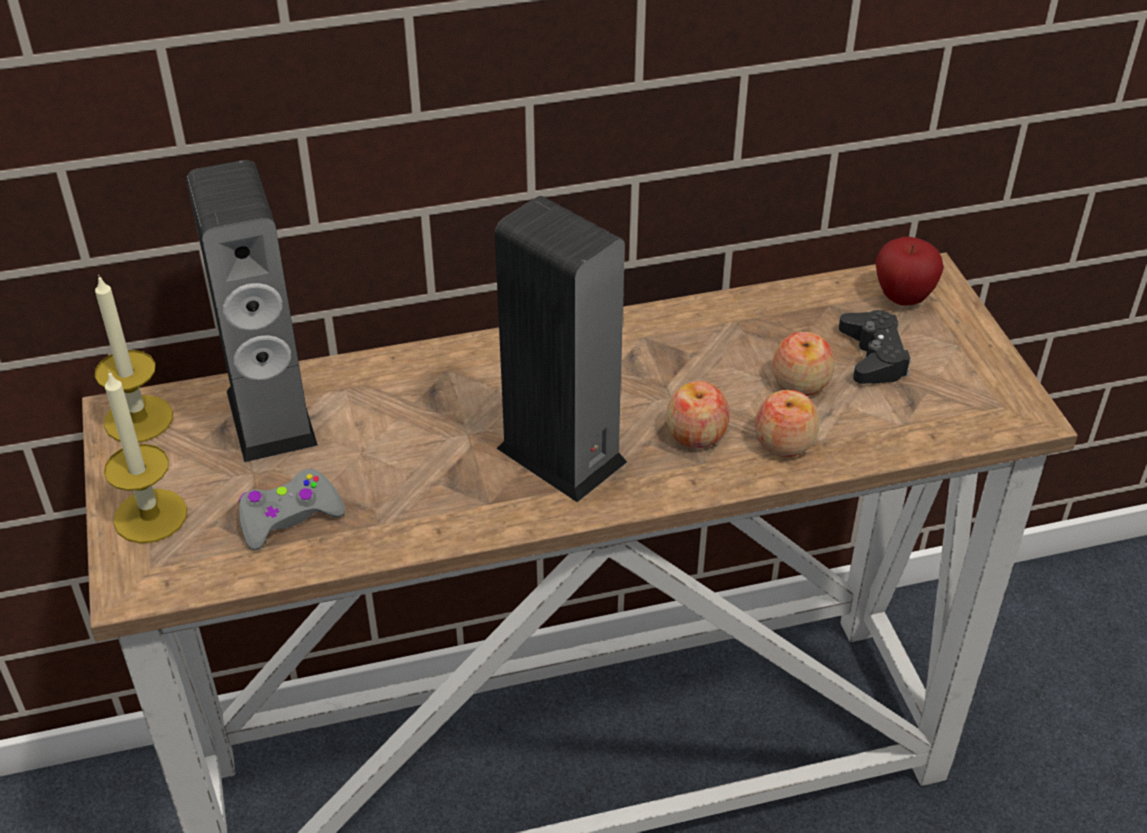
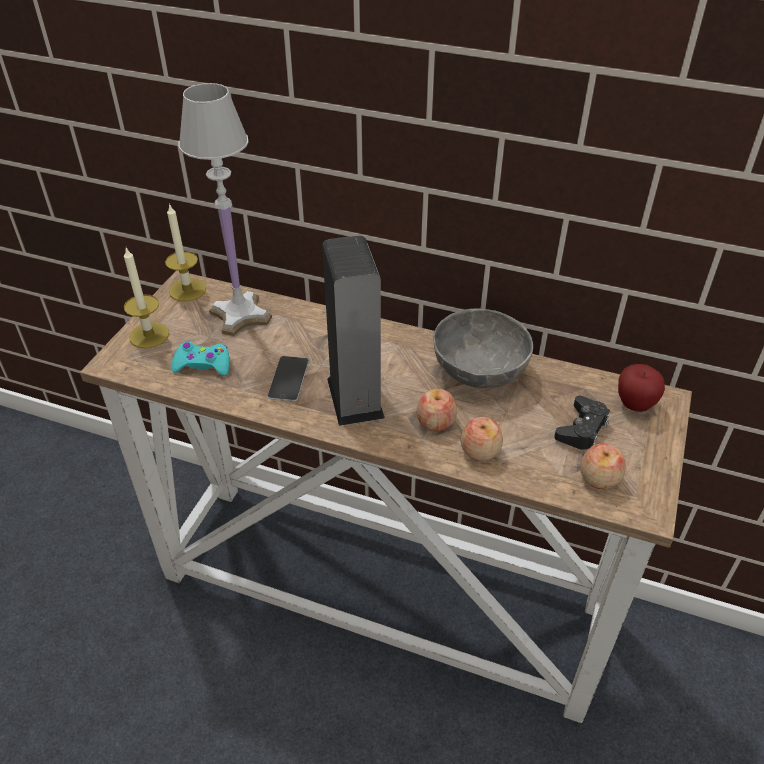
camera: 35 degrees right, 0 degrees up
speaker [187,160,318,462] -> white table lamp [179,83,272,336]
grey game controller [239,469,345,551] -> turquoise game controller [171,342,230,376]
apple [773,332,834,396] -> apple moved to [580,443,626,489]
none -> phone [267,356,309,401]
none -> grey bowl [433,308,533,388]

